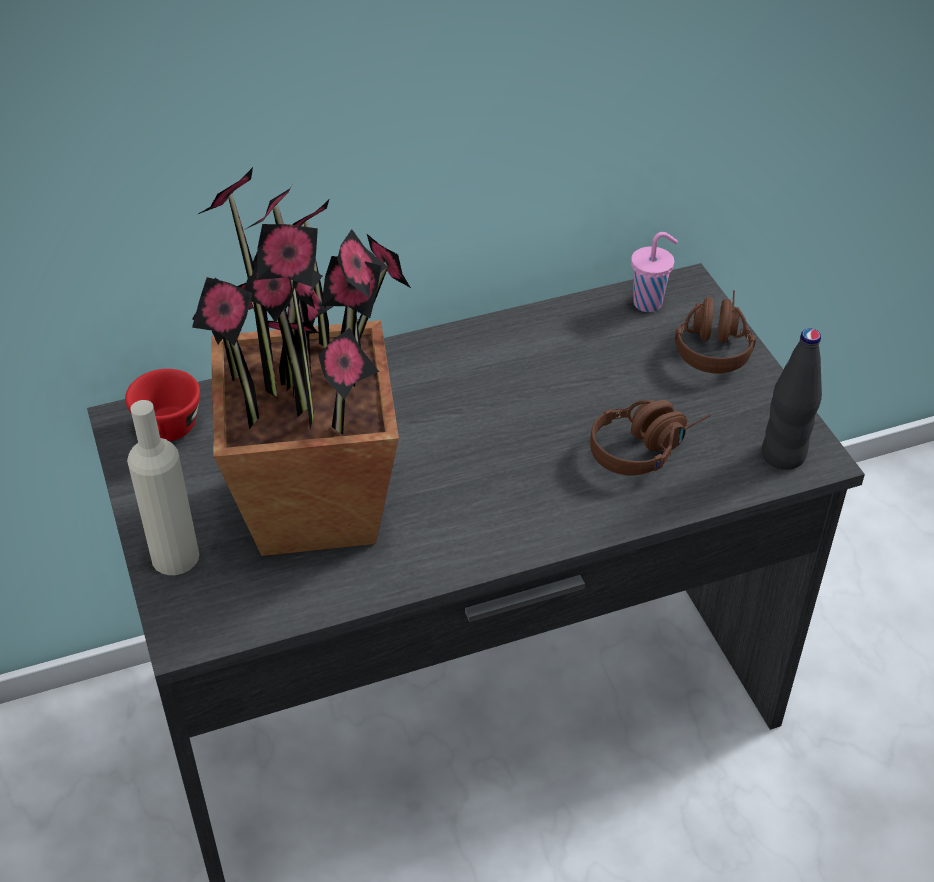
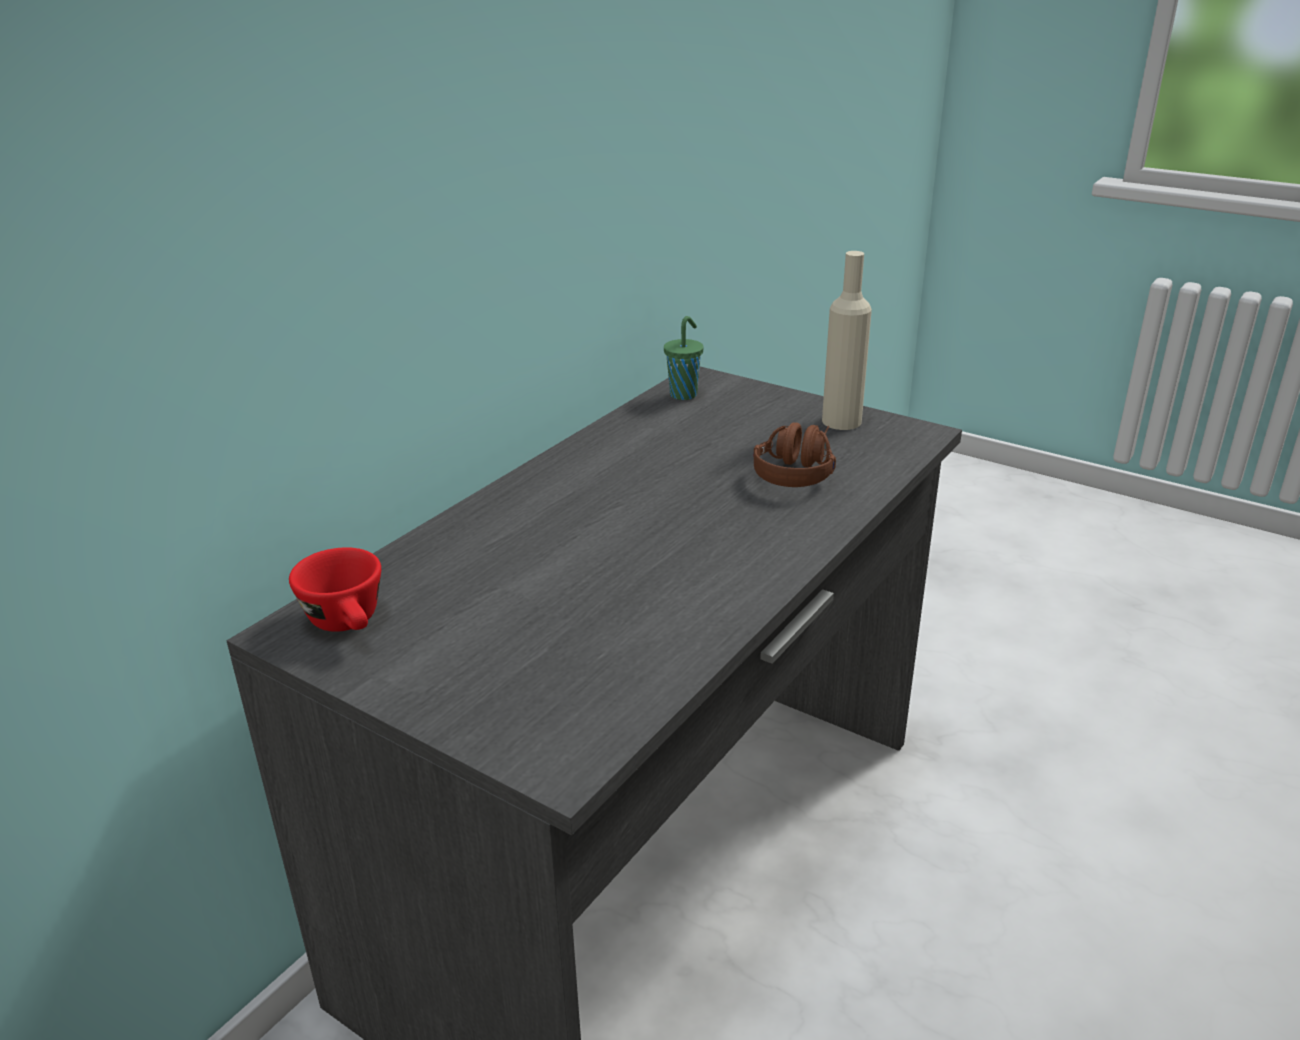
camera: 35 degrees left, 15 degrees down
beige bottle [127,400,199,575] -> beige bottle moved to [822,251,872,430]
potted plant [192,167,411,556] -> none
pink cup [631,232,678,312] -> green cup [664,316,704,400]
brown headphones [675,290,756,373] -> none
black bottle [762,329,822,470] -> none

